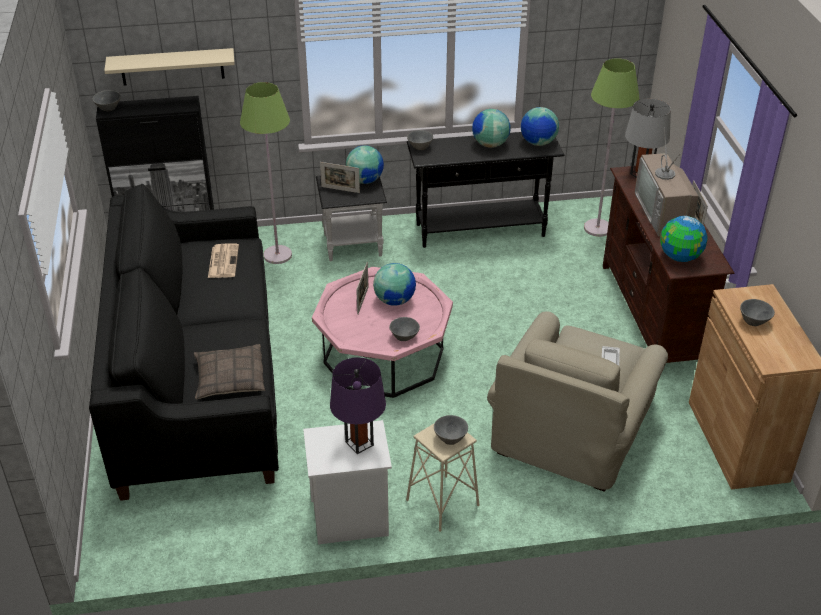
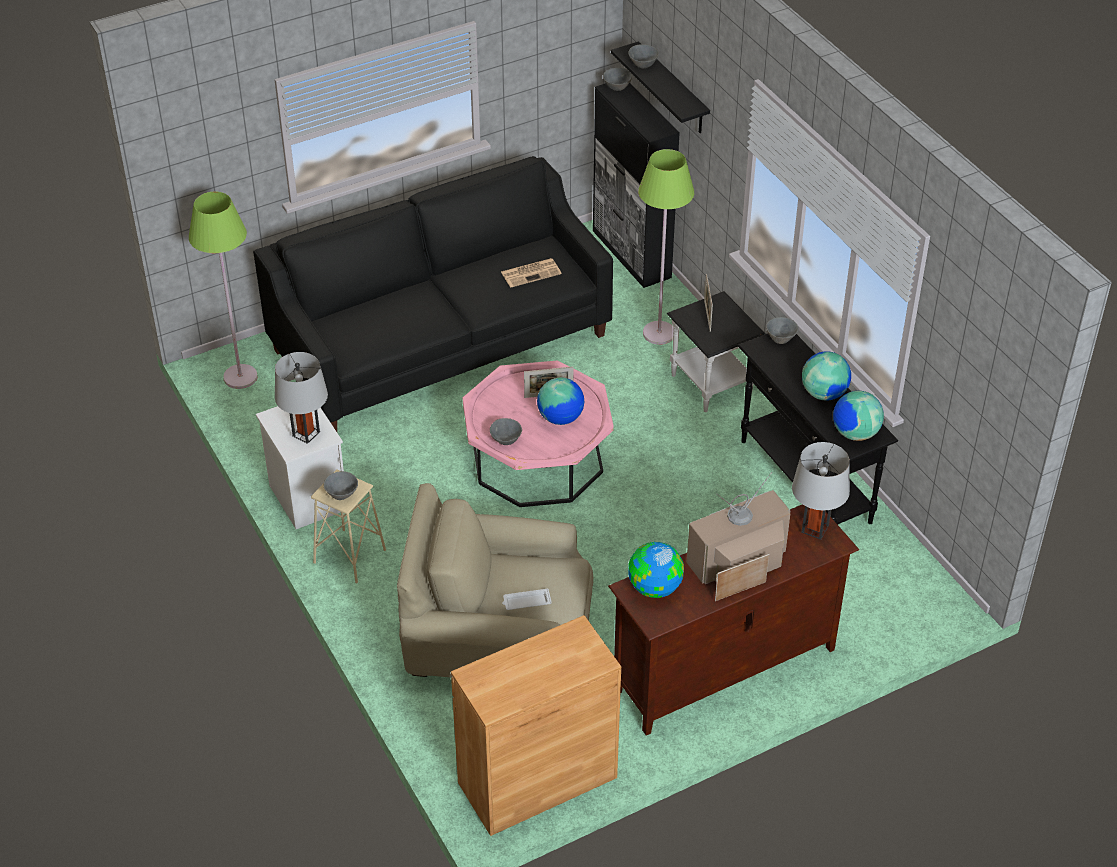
camera: 70 degrees right, 5 degrees up
beige shelf [104,48,235,86] -> black shelf [611,41,710,133]
pillow [194,344,265,399] -> none
purple table lamp [330,357,386,454] -> grey table lamp [275,352,328,444]
globe [346,145,384,184] -> none
green floor lamp [584,58,640,237] -> green floor lamp moved to [189,192,257,389]
grey bowl [740,299,775,326] -> grey bowl moved to [628,44,659,68]

